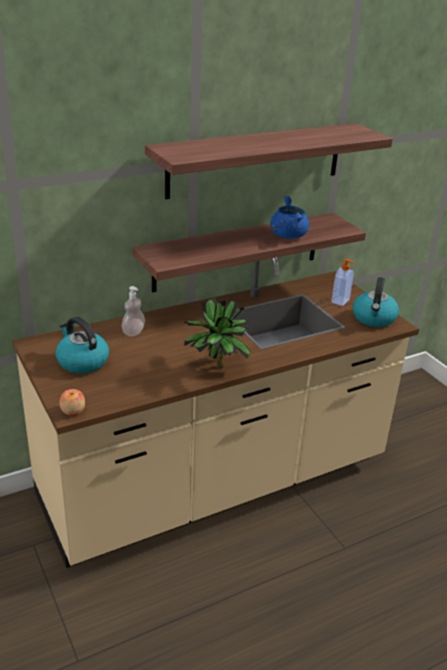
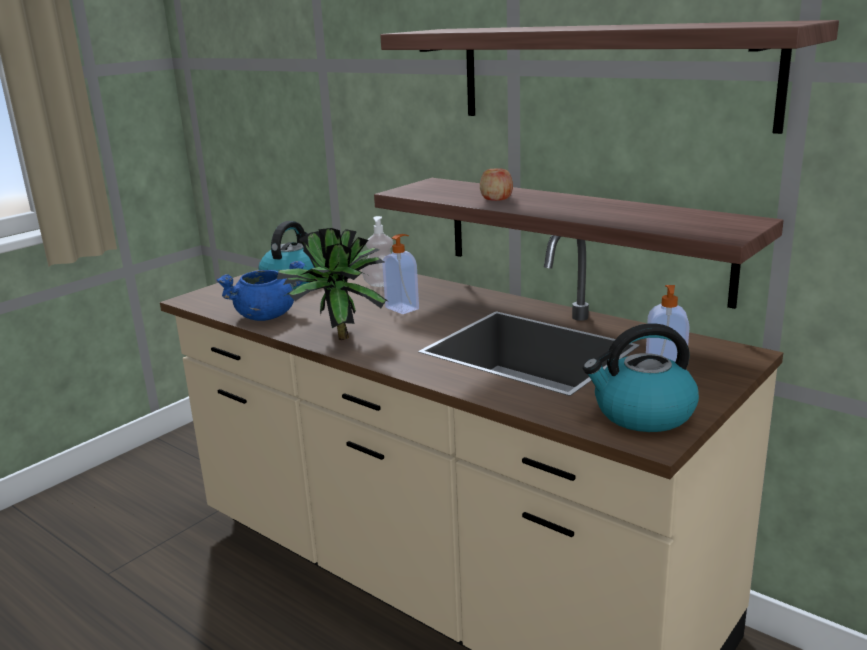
camera: 70 degrees right, 10 degrees down
apple [59,389,85,416] -> apple moved to [480,168,513,201]
blue cooking pot [270,196,309,238] -> blue cooking pot moved to [217,261,305,321]
none -> soap dispenser [382,234,419,314]

